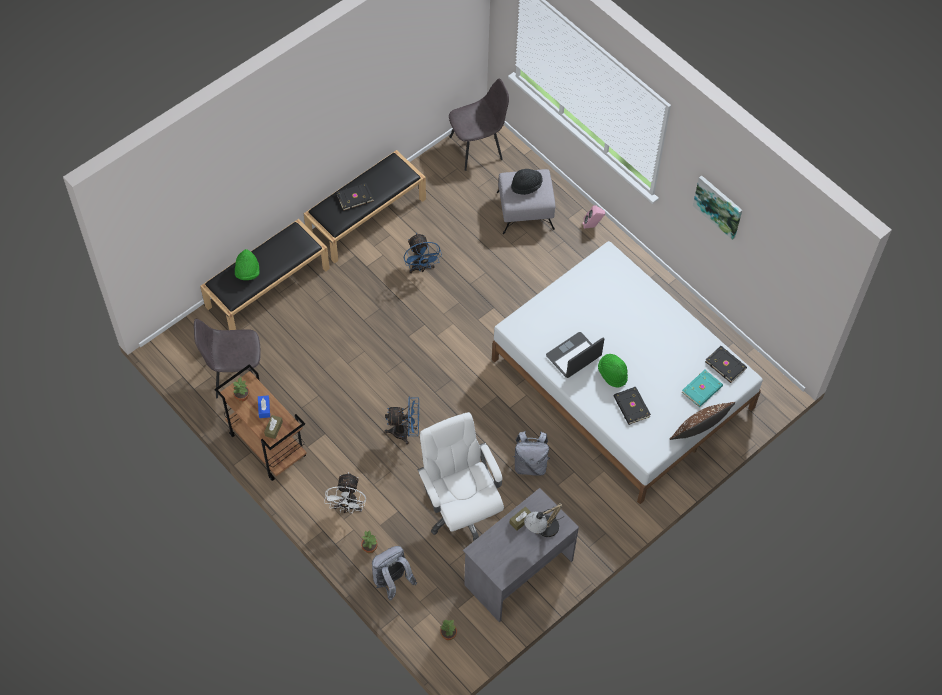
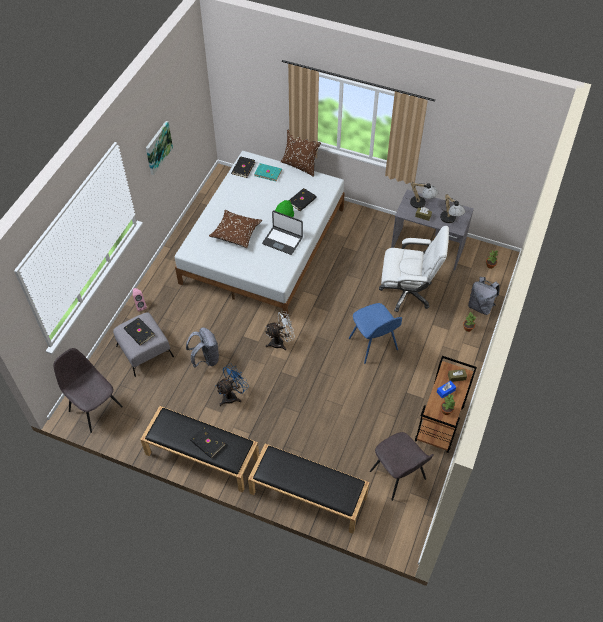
camera: 115 degrees left, 5 degrees down
green hat [235,249,259,280] -> none
white fan [324,472,366,514] -> white fan moved to [265,311,295,350]
blue fan [385,396,419,445] -> blue chair [349,303,402,364]
white office chair [417,412,504,541] -> white office chair turned 120 degrees counterclockwise [379,226,449,312]
black hat [511,169,543,195] -> black book [124,317,155,346]
grey backpack [513,431,550,476] -> grey backpack moved to [186,327,219,367]
none -> brown pillow [209,210,262,248]
none -> table lamp [440,194,465,223]

